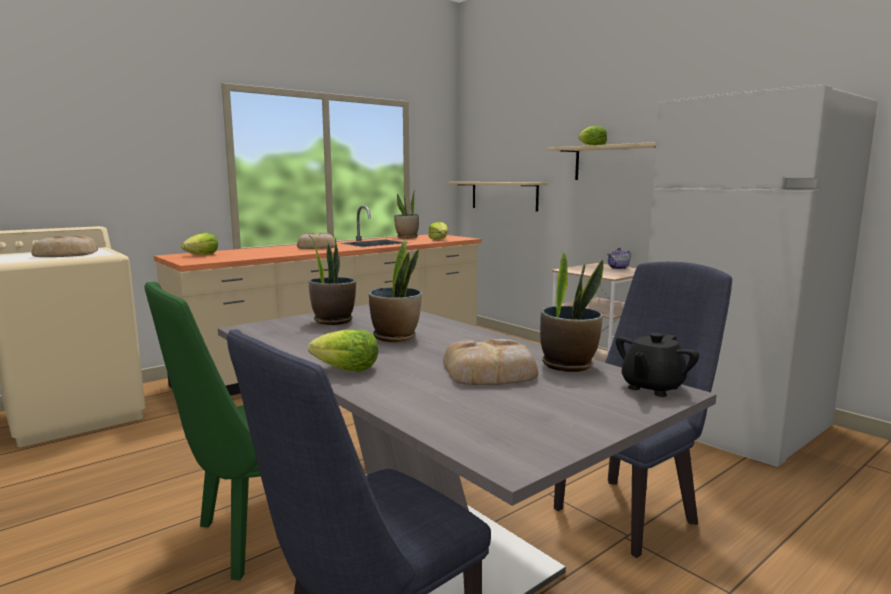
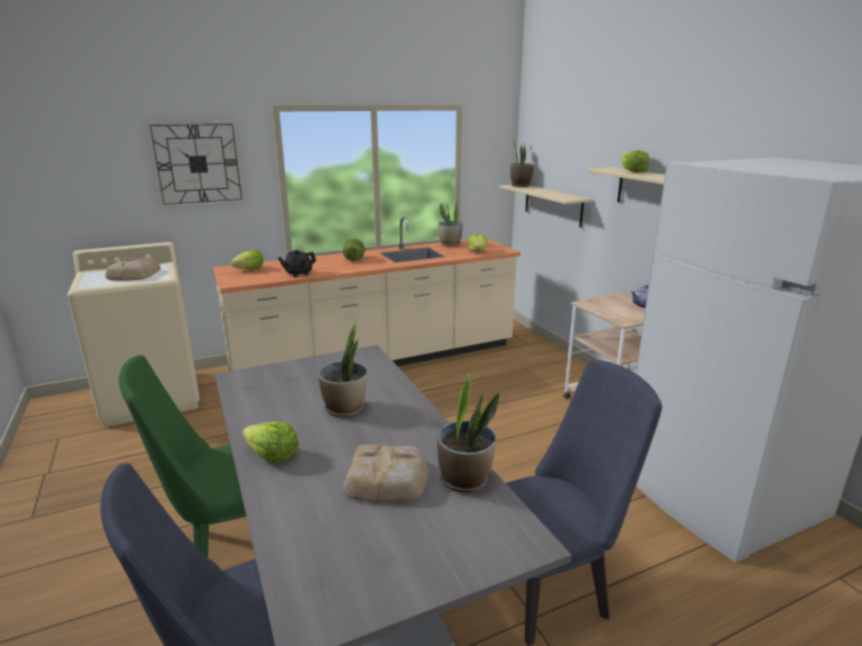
camera: 15 degrees right, 10 degrees up
bread [297,233,335,249] -> lettuce [343,238,365,261]
potted plant [309,235,356,325] -> potted plant moved to [510,141,534,187]
black teapot [616,333,699,397] -> black teapot moved to [278,250,316,277]
none -> wall clock [146,121,246,208]

